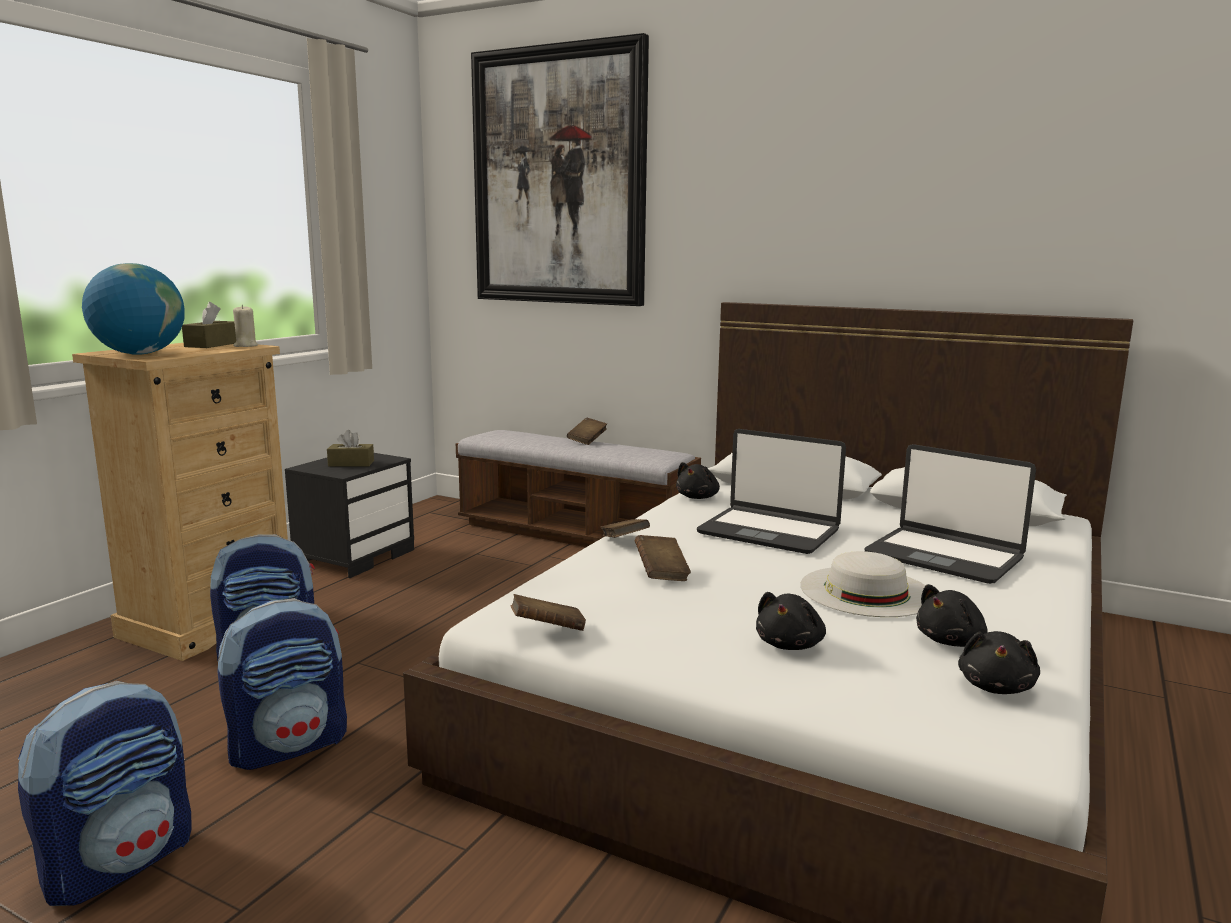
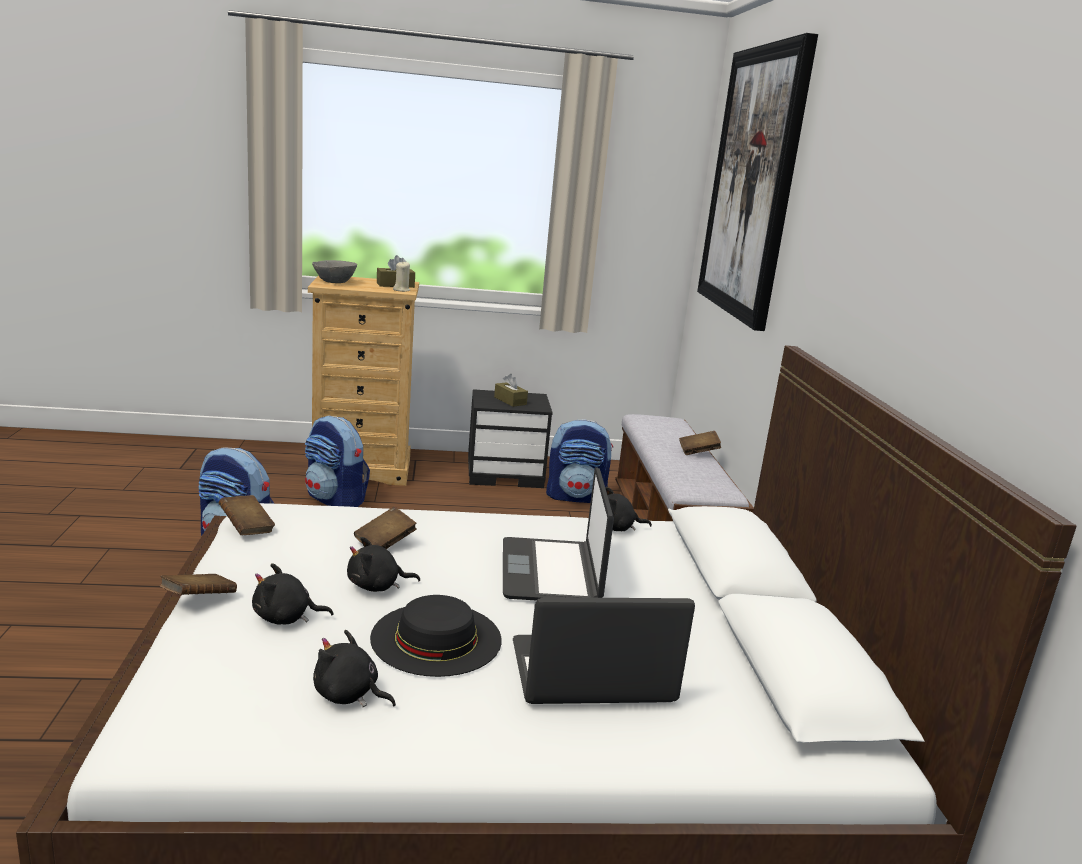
camera: 55 degrees right, 5 degrees up
backpack [18,681,192,906] -> backpack moved to [546,419,613,503]
globe [82,263,185,354] -> grey bowl [312,260,357,283]
brown book [600,519,650,538] -> brown book moved to [160,574,237,595]
white hat [800,551,925,617] -> black hat [370,595,501,677]
laptop [864,444,1036,584] -> laptop turned 75 degrees clockwise [513,597,695,704]
black plush toy [958,631,1040,694] -> black plush toy moved to [347,537,420,592]

